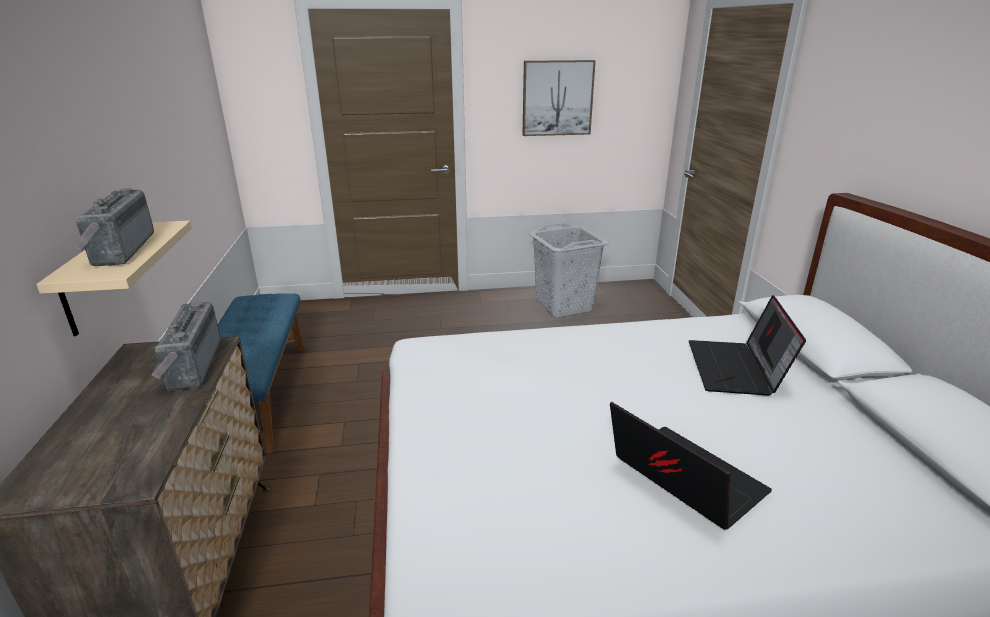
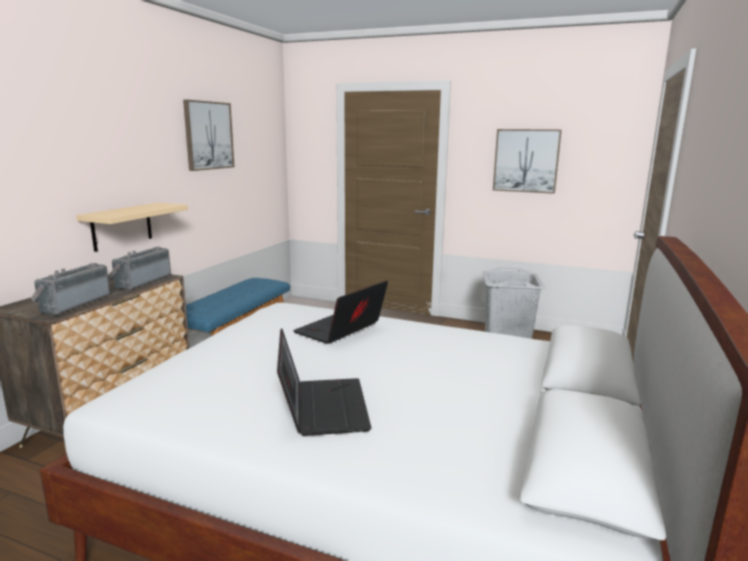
camera: 30 degrees right, 10 degrees down
radio [73,188,154,266] -> radio moved to [31,263,110,315]
laptop [689,295,806,396] -> laptop moved to [293,280,388,344]
none -> picture [183,100,234,171]

